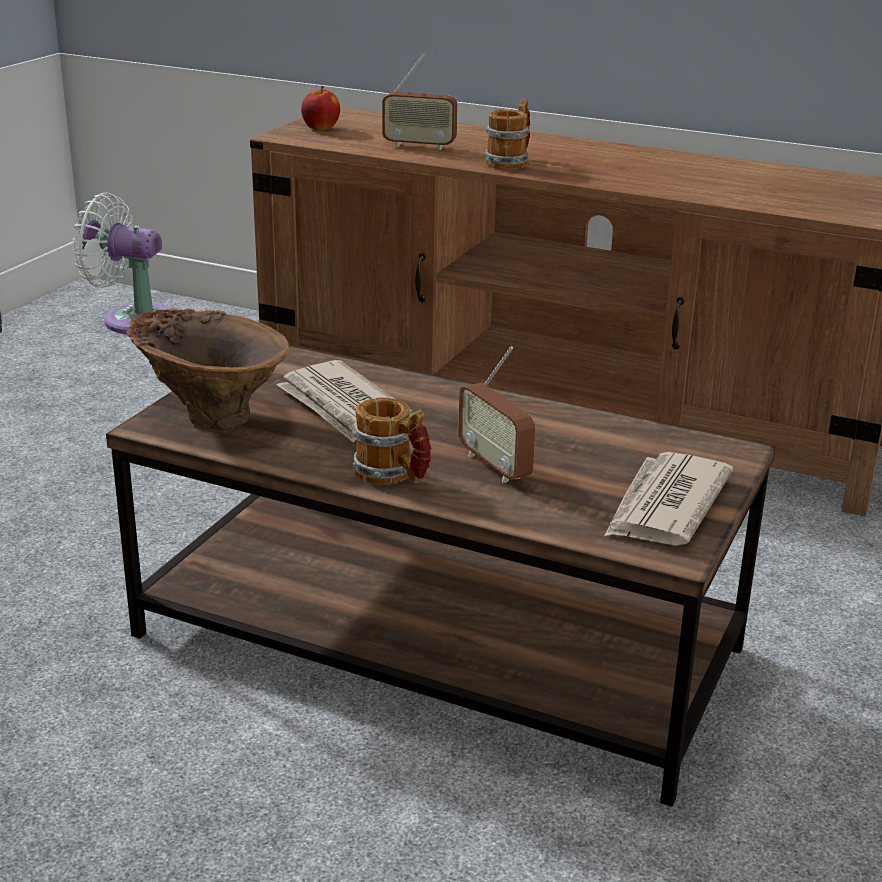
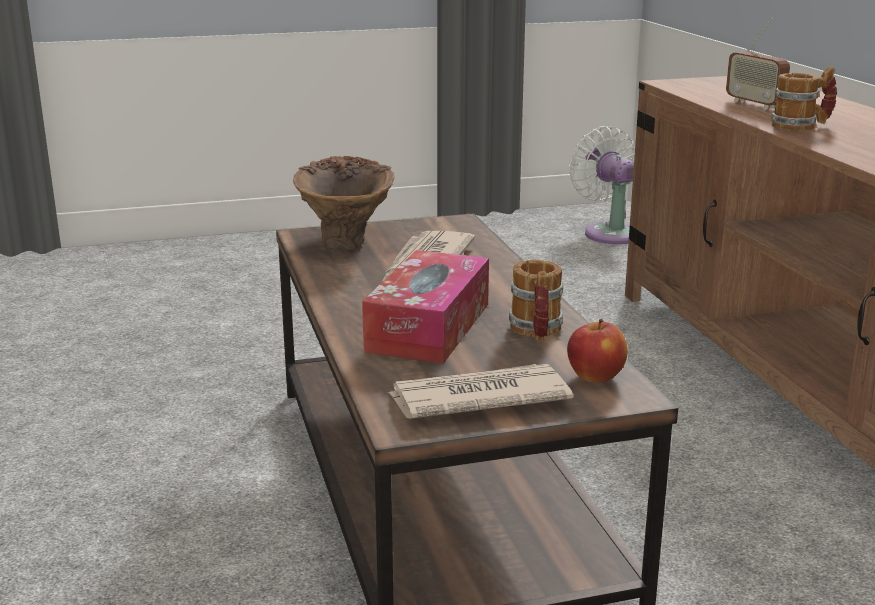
camera: 50 degrees right, 5 degrees down
apple [301,86,340,130] -> apple moved to [567,319,628,383]
mug [353,397,432,485] -> mug moved to [509,260,563,341]
radio [458,346,535,483] -> tissue box [362,250,489,364]

